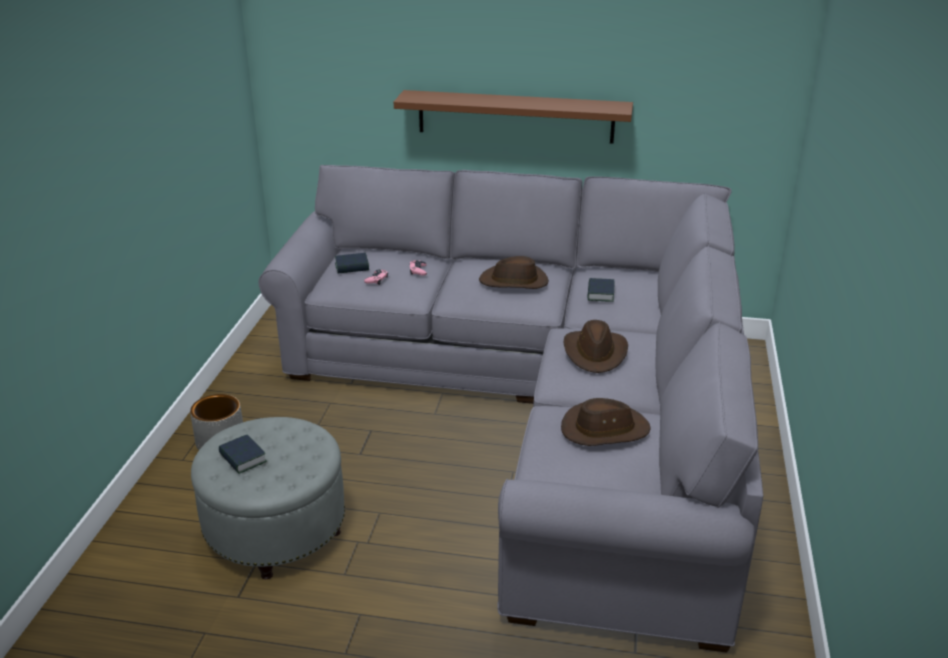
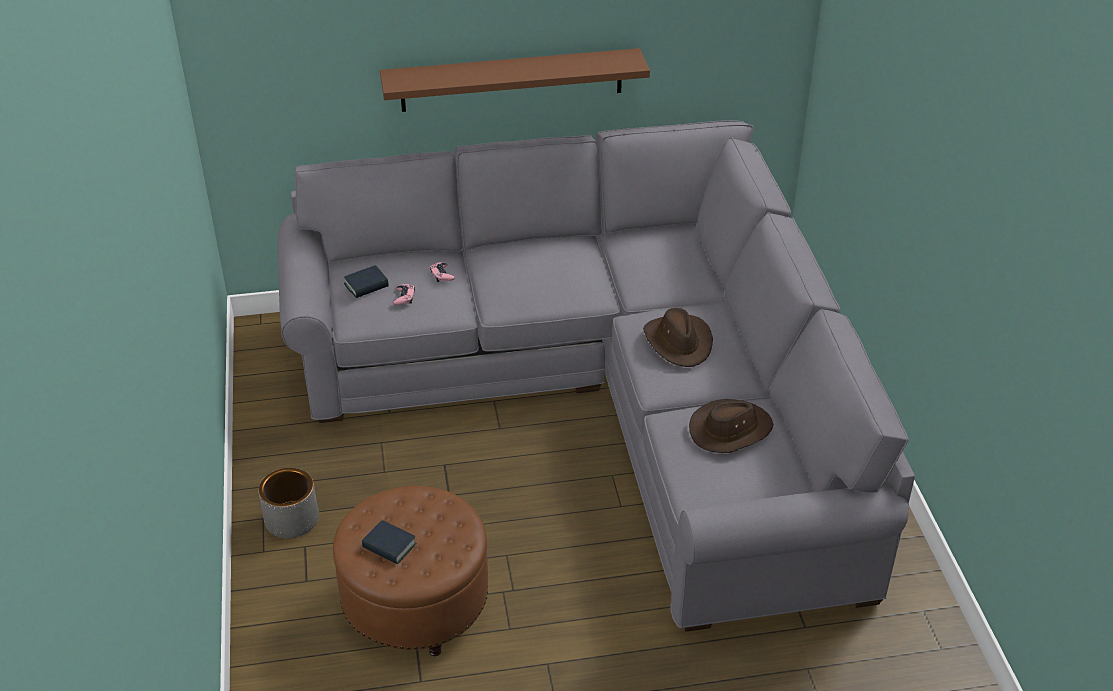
camera: 20 degrees left, 10 degrees up
grey ottoman [191,417,345,579] -> brown ottoman [333,486,488,656]
brown hat [479,256,549,289] -> none
book [587,278,615,302] -> none

